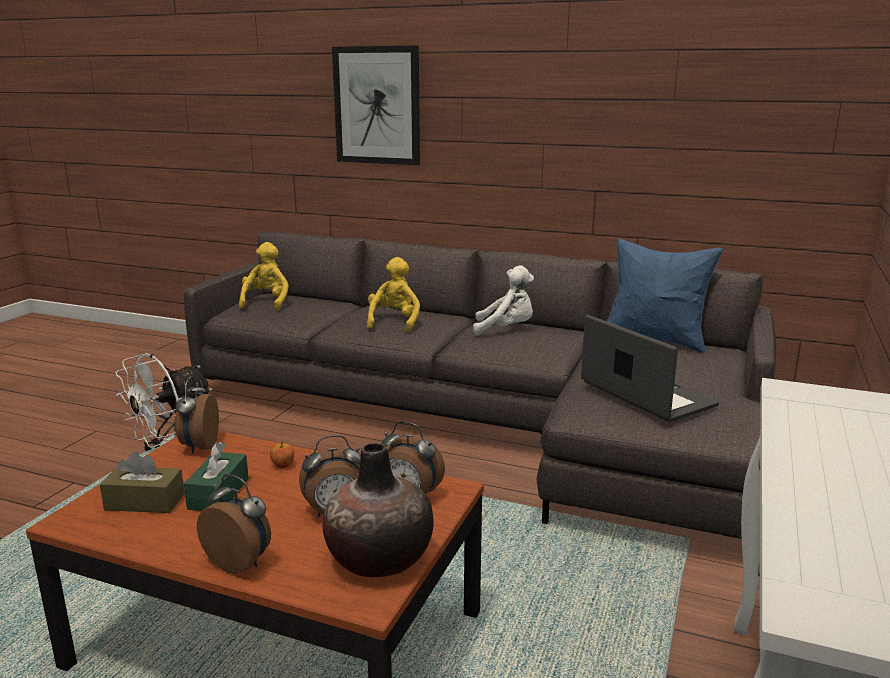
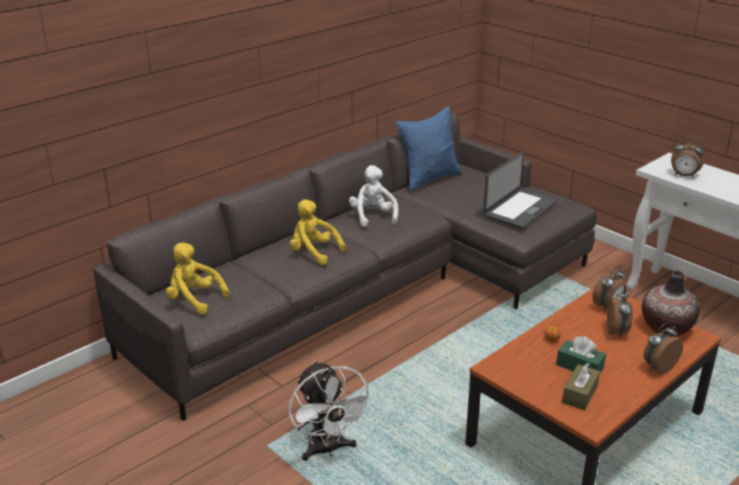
camera: 65 degrees left, 10 degrees up
alarm clock [175,376,219,454] -> alarm clock moved to [671,137,704,178]
picture [332,46,420,165] -> none
white plush toy [473,265,534,336] -> white plush toy turned 45 degrees counterclockwise [349,165,398,227]
laptop [581,315,719,422] -> laptop turned 135 degrees clockwise [483,152,557,229]

